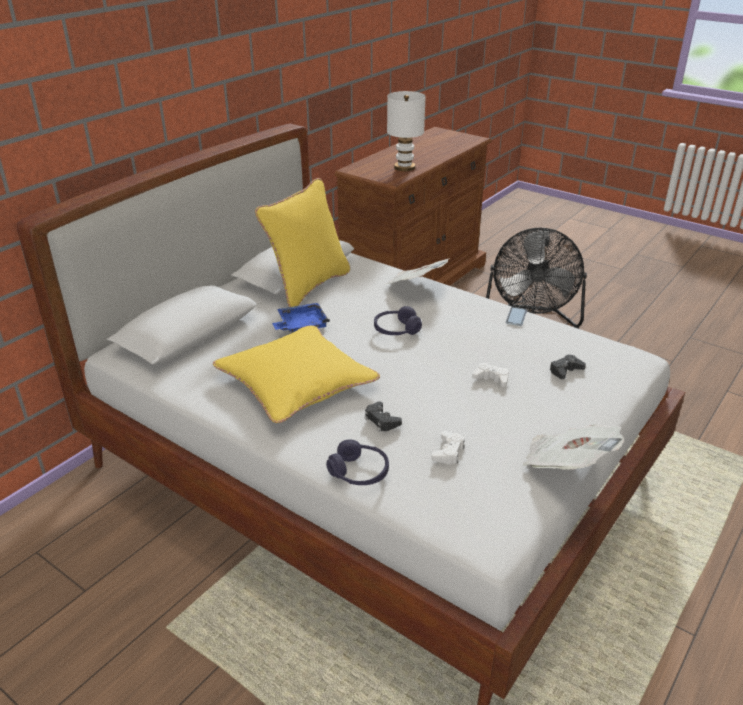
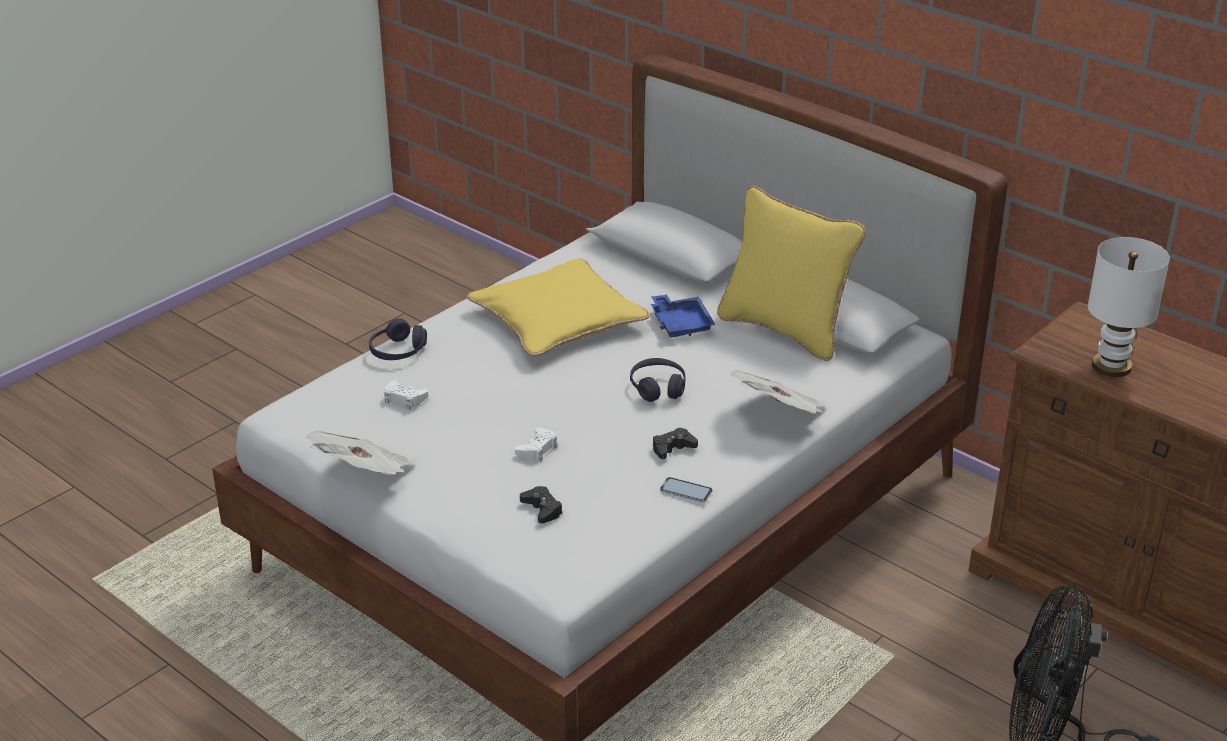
camera: 95 degrees right, 0 degrees up
black game controller [364,401,402,432] -> black game controller moved to [653,428,698,459]

